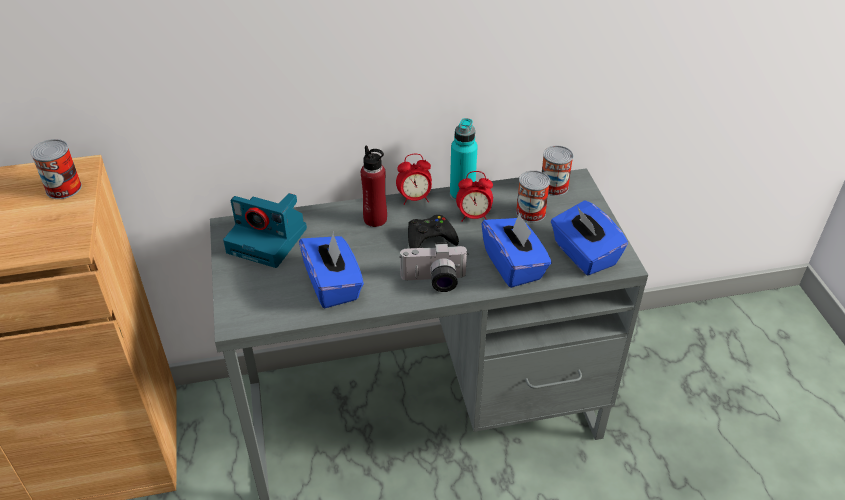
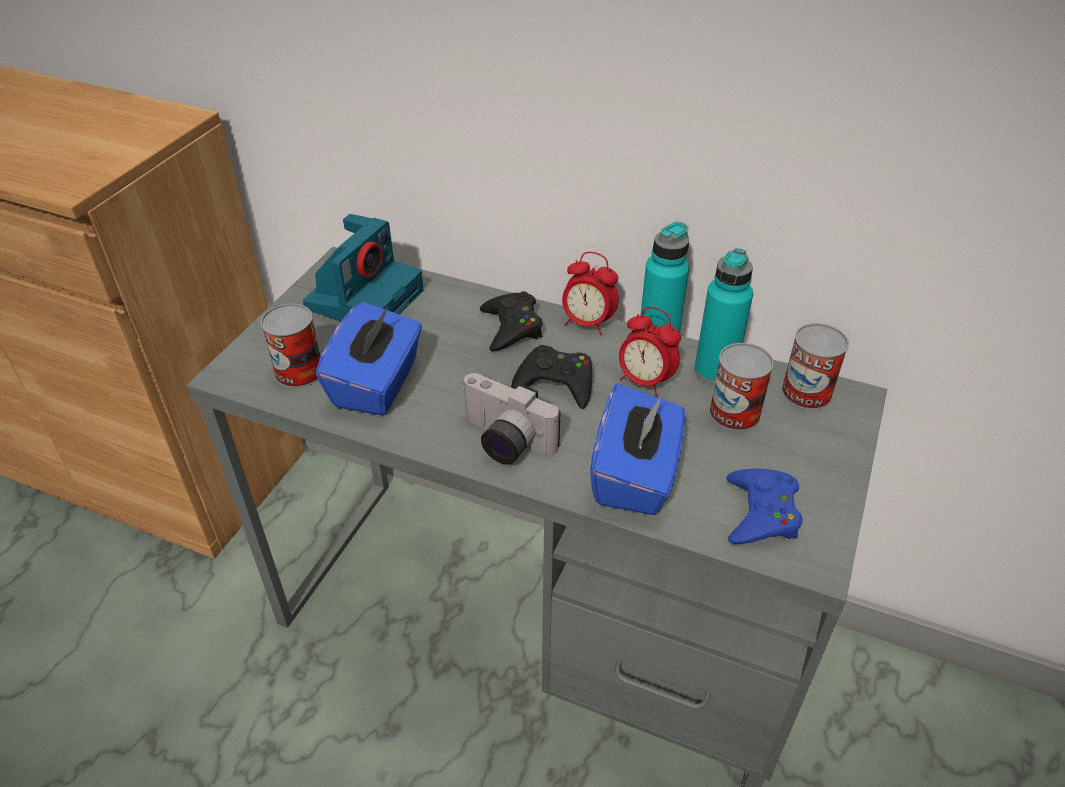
camera: 35 degrees right, 0 degrees up
can [31,139,82,199] -> can moved to [261,303,321,388]
camera [223,193,307,268] -> camera turned 120 degrees counterclockwise [303,214,424,322]
red bottle [361,145,387,227] -> black game controller [480,291,542,352]
blue tissue box [551,200,628,275] -> blue game controller [726,469,803,544]
none -> turquoise bottle [694,248,753,385]

